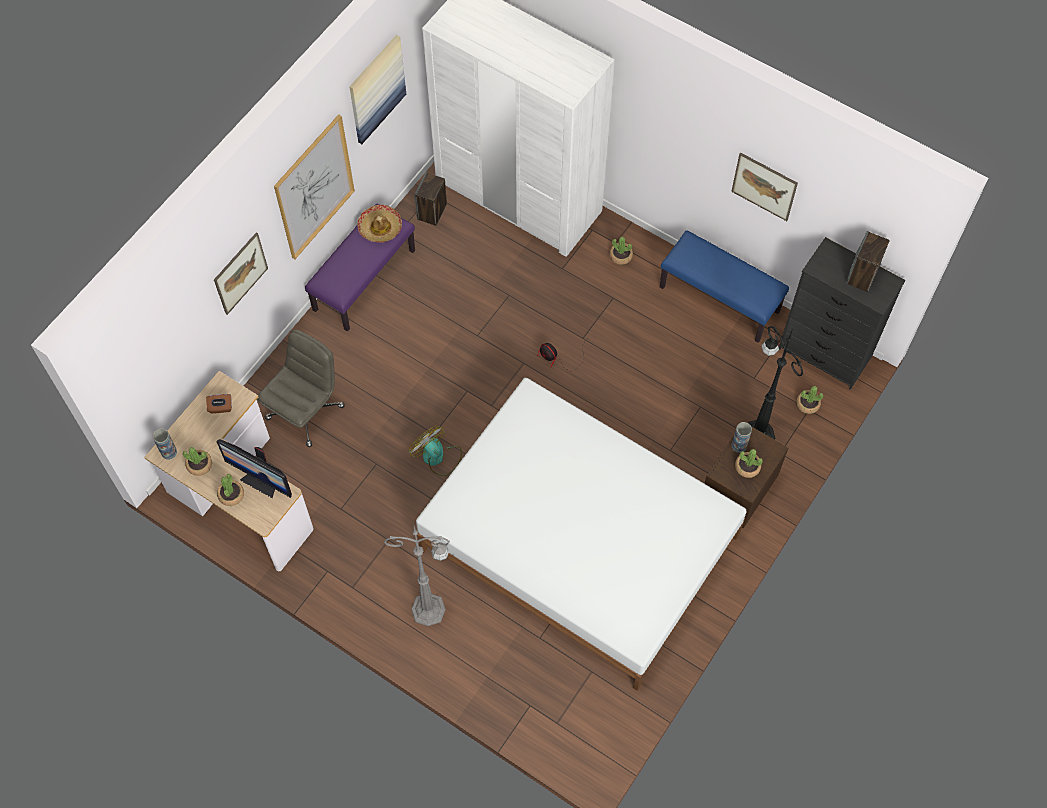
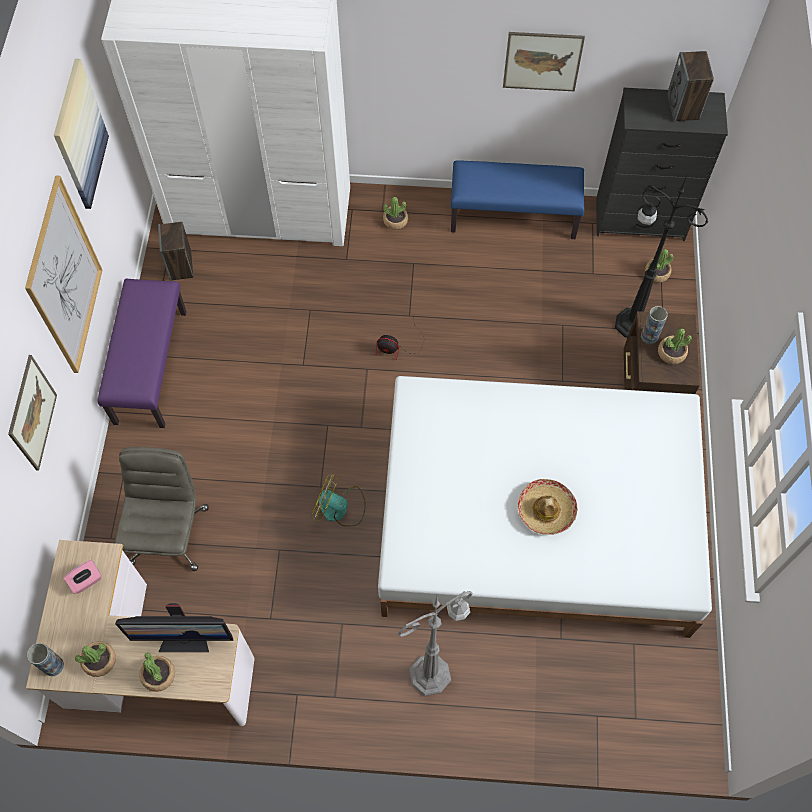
camera: 30 degrees left, 0 degrees up
brown tissue box [206,394,232,414] -> pink tissue box [64,560,101,594]
hat [357,205,402,243] -> hat moved to [518,479,577,535]

